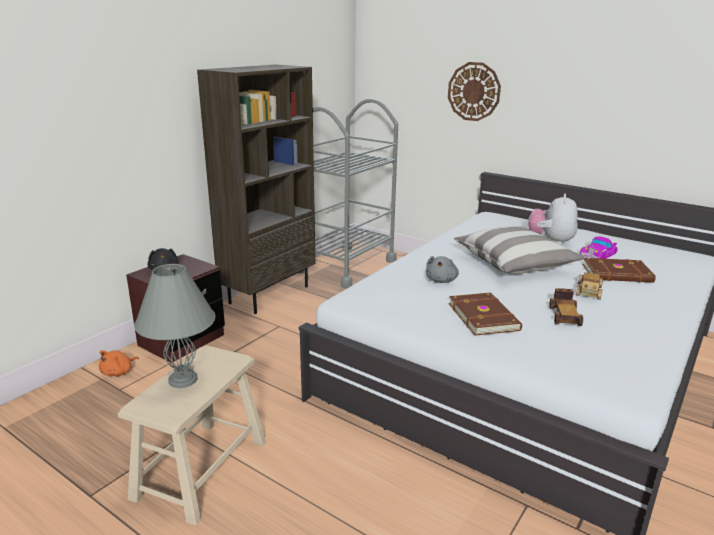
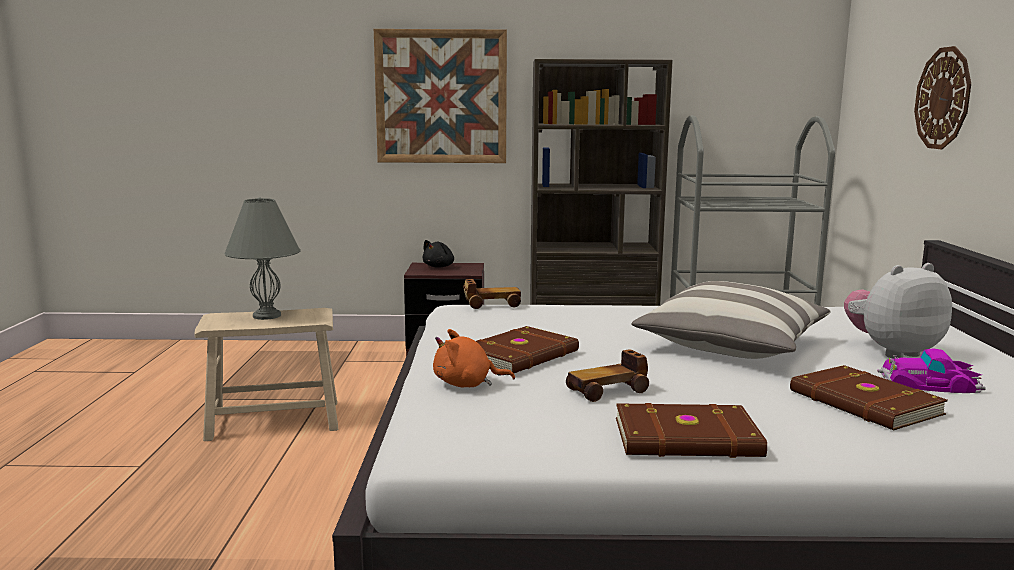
camera: 55 degrees right, 10 degrees down
orange plush toy [99,350,139,376] -> orange plush toy moved to [433,329,515,387]
grey plush toy [426,256,459,283] -> none
toy car [576,273,603,300] -> toy car moved to [463,279,521,309]
none -> picture [374,29,507,163]
none -> brown book [616,403,767,458]

